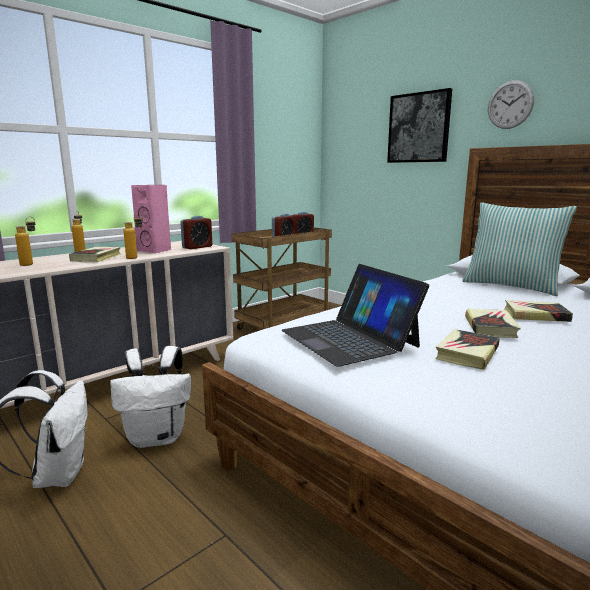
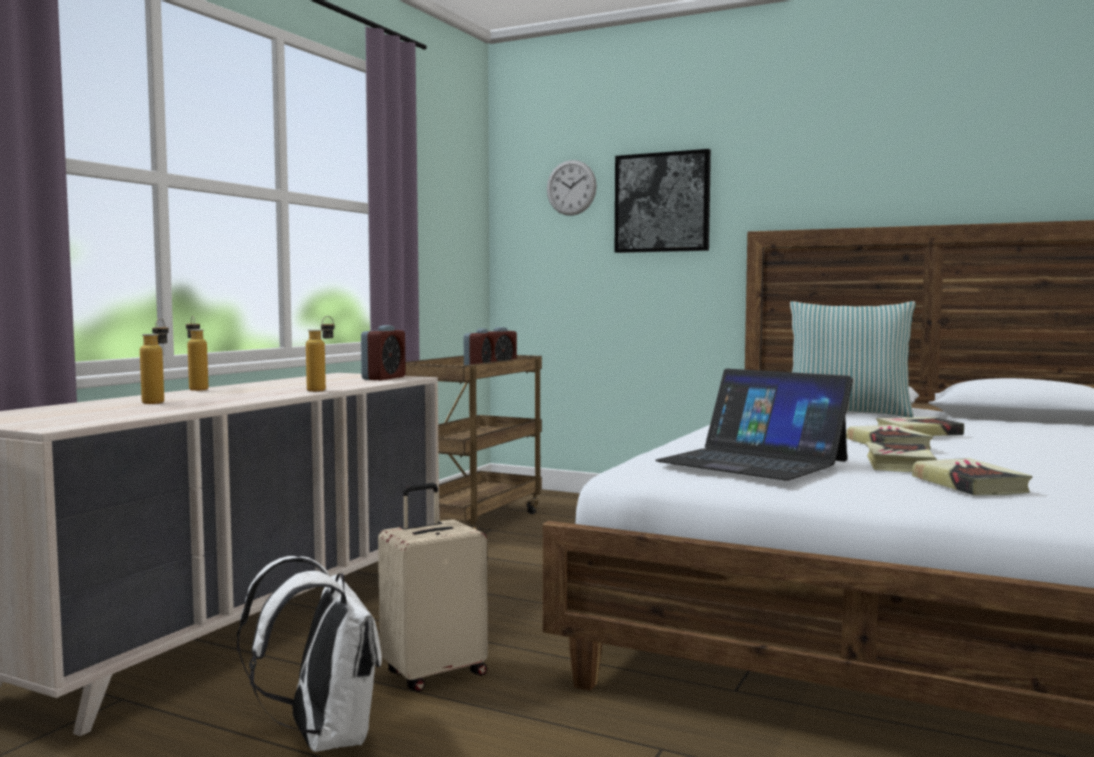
camera: 20 degrees left, 10 degrees down
book [69,247,121,262] -> book moved to [912,458,1032,495]
white backpack [110,346,191,448] -> beige suitcase [378,483,488,692]
pink speaker [131,185,171,254] -> none
wall clock [488,80,534,129] -> wall clock moved to [547,160,597,216]

